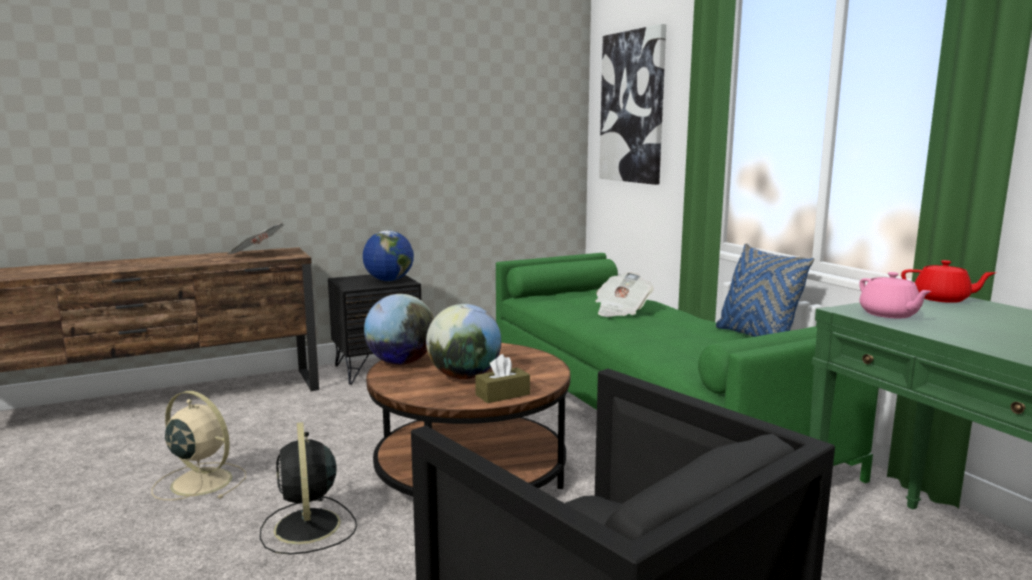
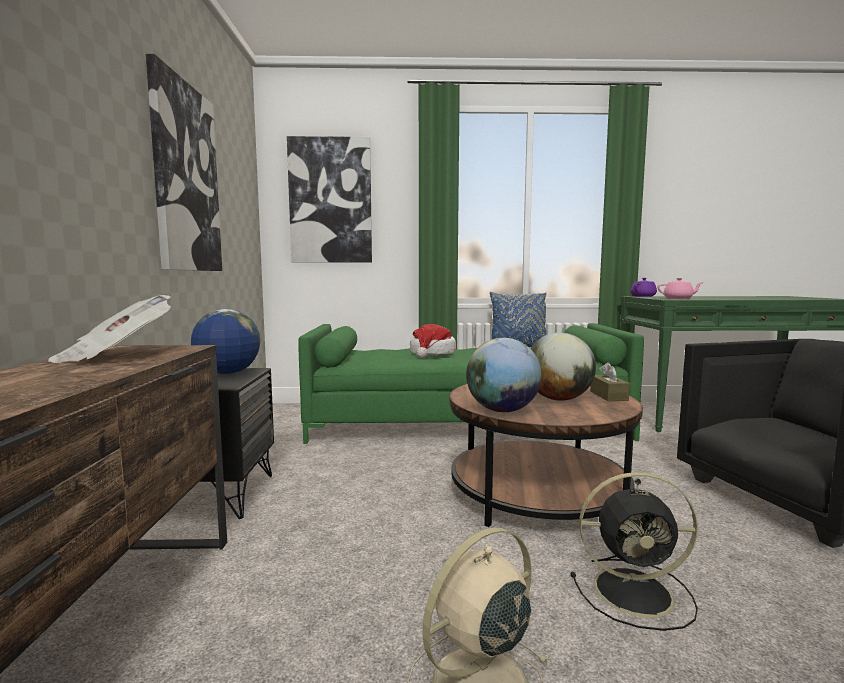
camera: 65 degrees left, 5 degrees down
newspaper [595,272,653,317] -> hat [410,324,456,358]
red teapot [901,260,996,303] -> purple teapot [631,278,657,297]
none -> picture [146,54,222,271]

